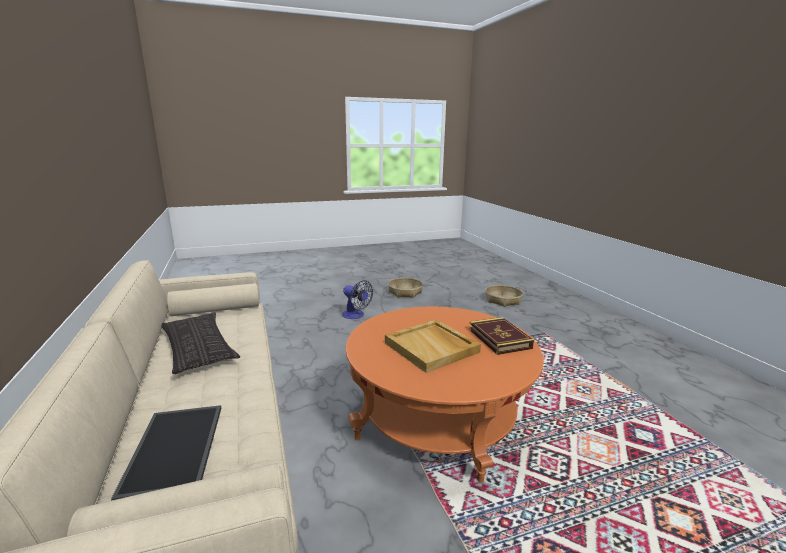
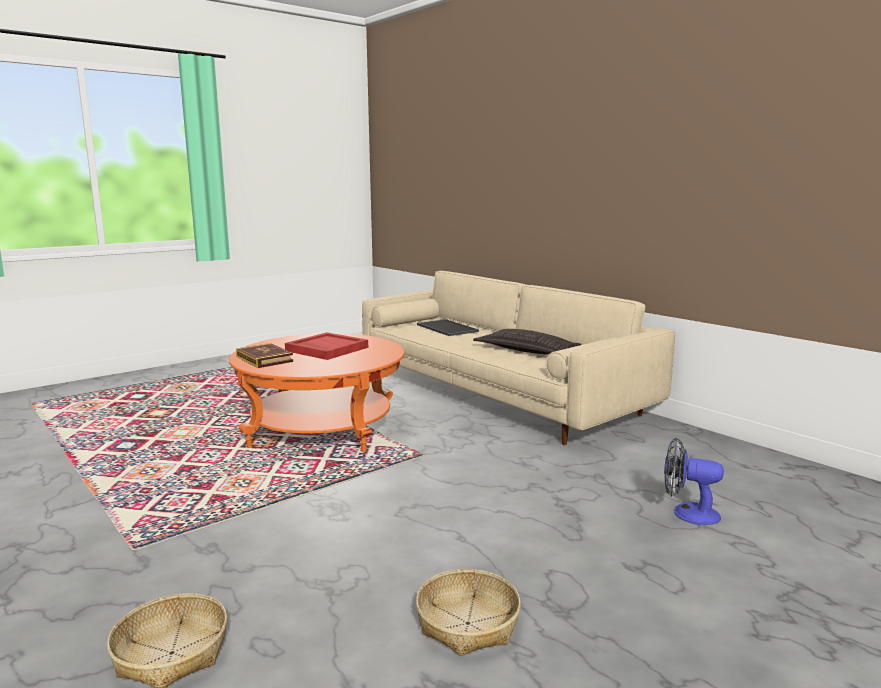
camera: 160 degrees right, 5 degrees down
fan [342,280,373,319] -> fan moved to [664,438,724,525]
beige tray [385,319,481,373] -> red tray [285,332,368,360]

